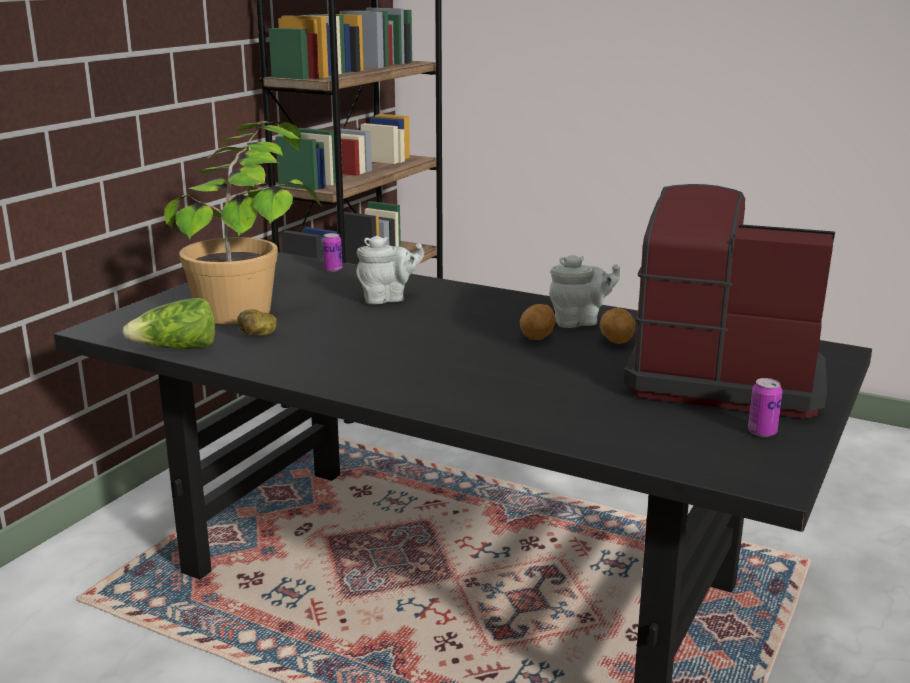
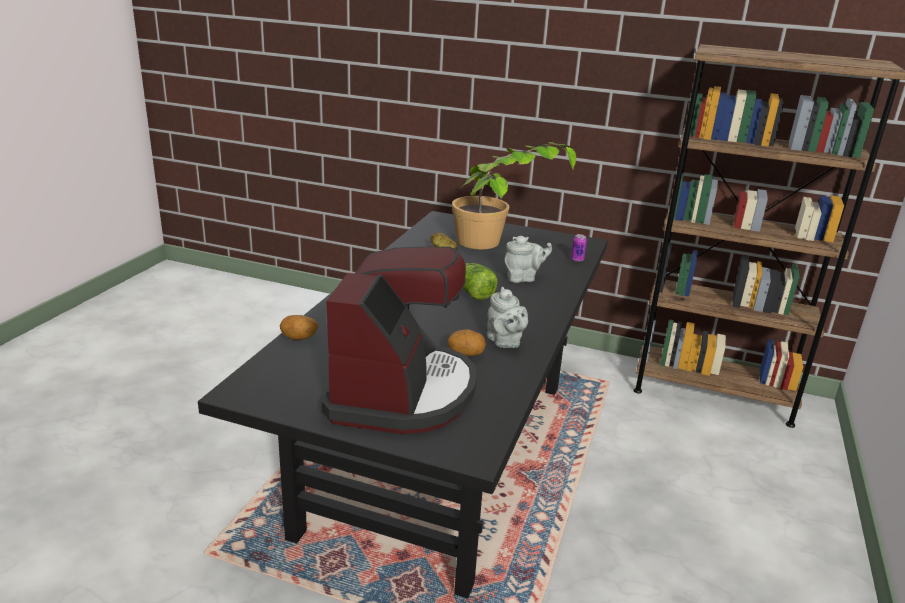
camera: 80 degrees right, 5 degrees up
lettuce [122,298,215,349] -> lettuce moved to [463,263,497,300]
grey teapot [356,236,424,304] -> grey teapot turned 75 degrees counterclockwise [505,236,552,283]
potato [520,304,556,340] -> potato moved to [280,315,318,340]
can [748,378,783,437] -> none

